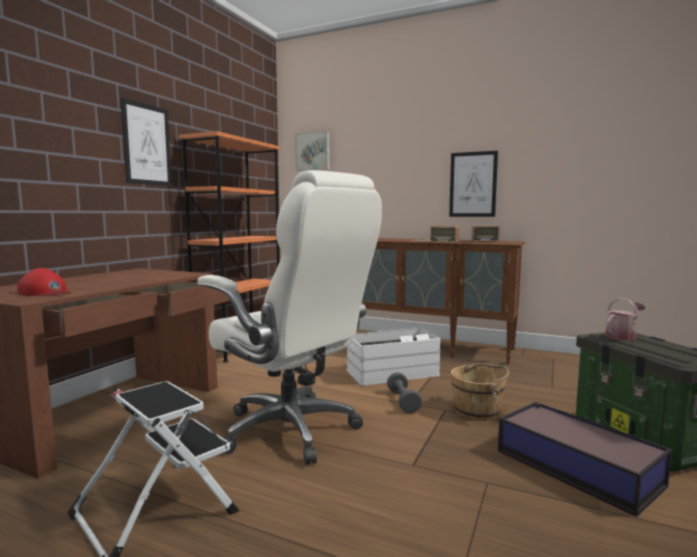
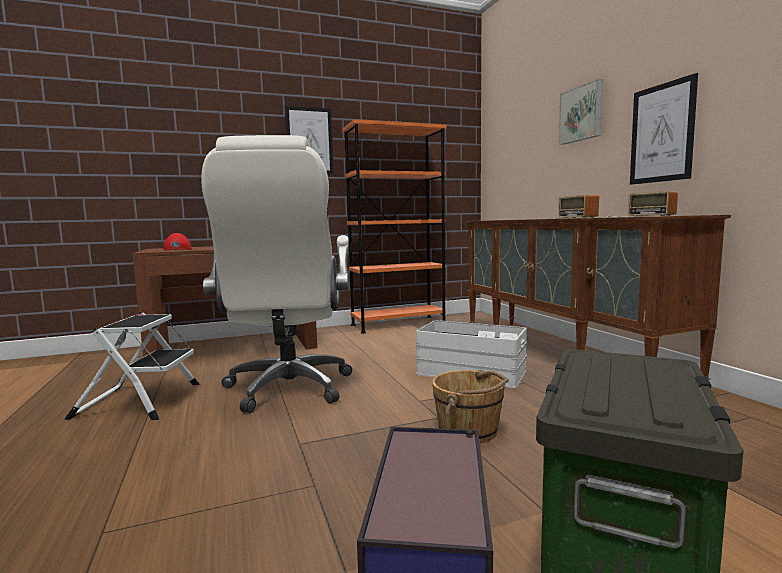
camera: 45 degrees right, 0 degrees up
picture [295,131,330,171] -> picture moved to [559,79,603,145]
grey dumbbell [387,372,422,413] -> none
watering can [605,298,645,341] -> none

